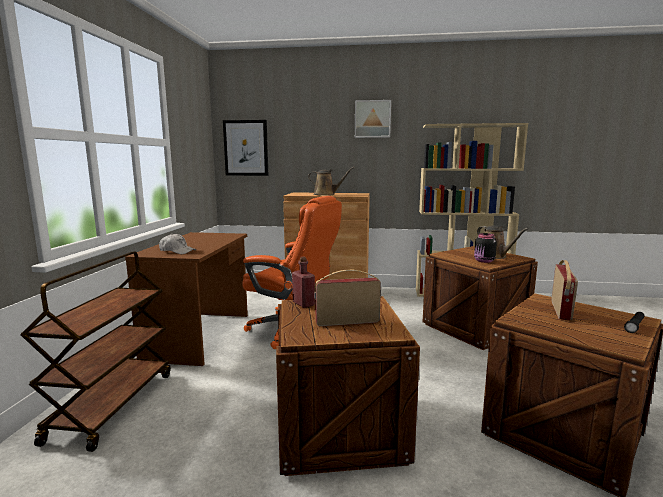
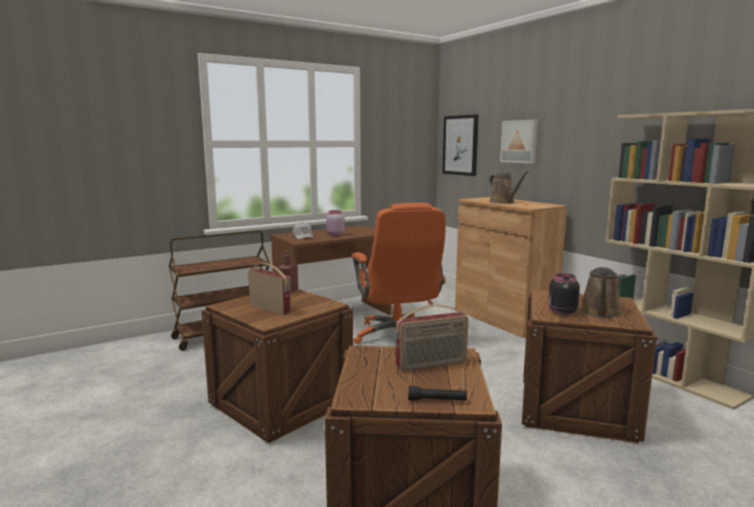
camera: 50 degrees right, 0 degrees up
picture [355,100,391,138] -> picture moved to [500,120,538,163]
none -> pink jar [326,210,345,236]

